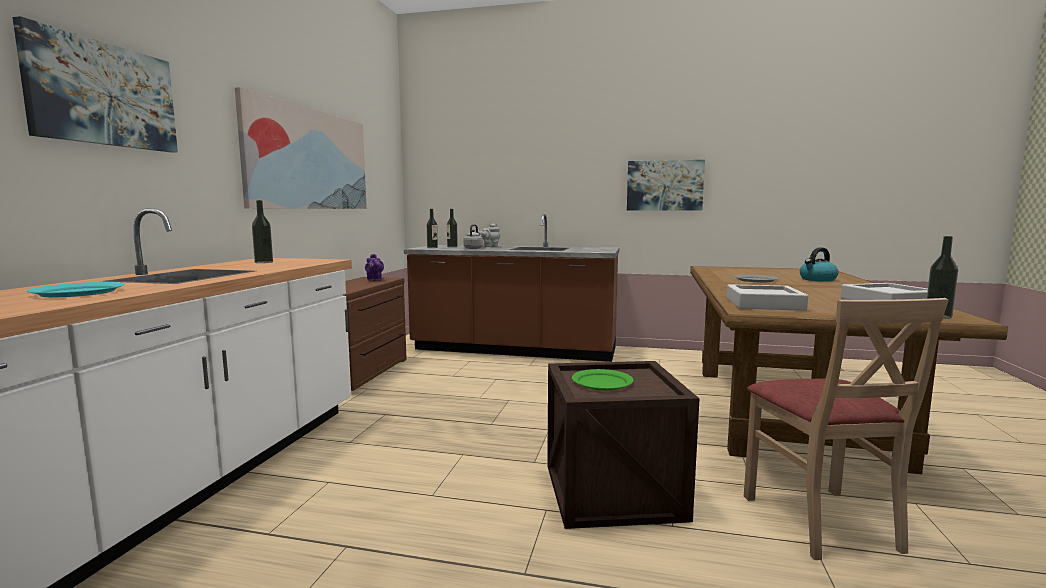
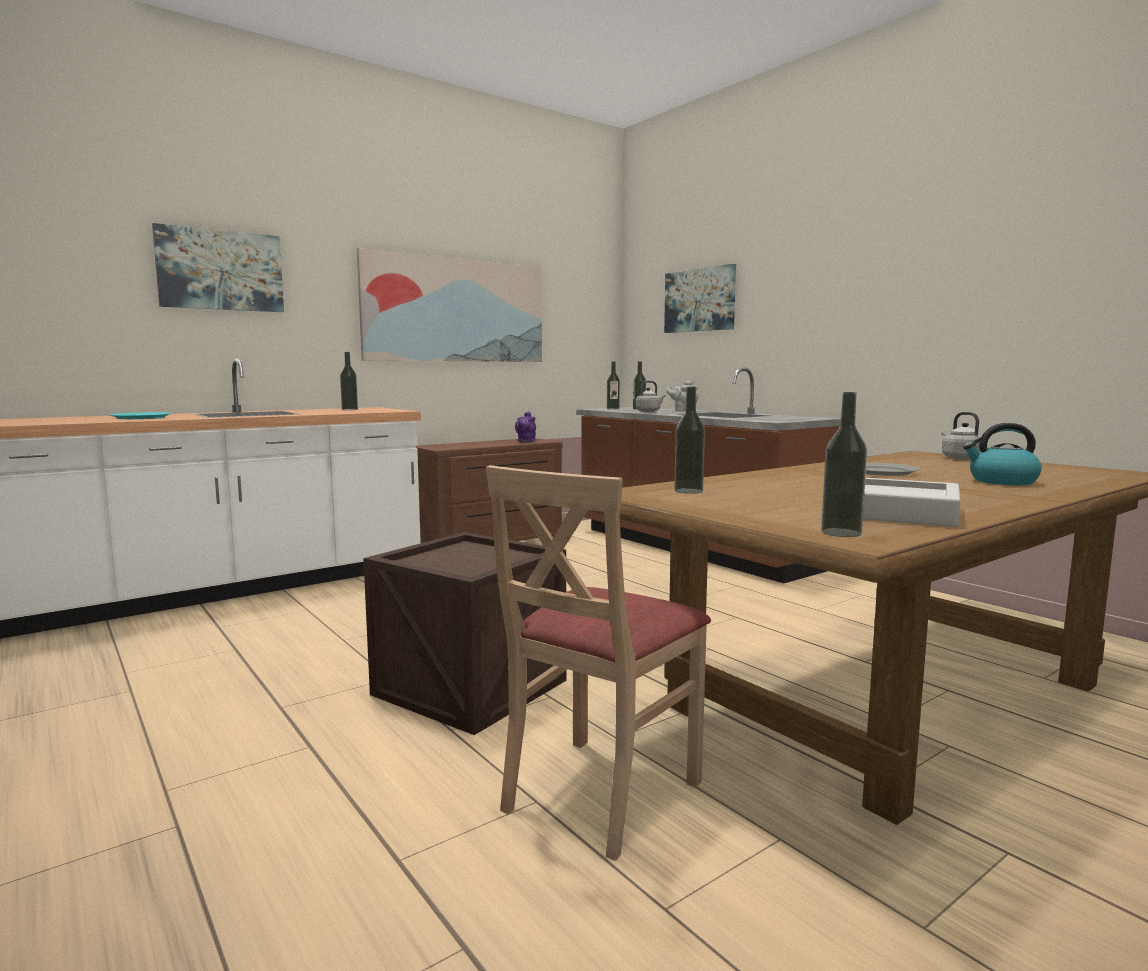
camera: 40 degrees right, 0 degrees up
green plate [572,369,634,390] -> none
picture [627,160,705,211] -> picture moved to [664,264,736,333]
grey tray [727,284,808,311] -> bottle [674,386,705,494]
none -> grey kettle [941,412,982,460]

